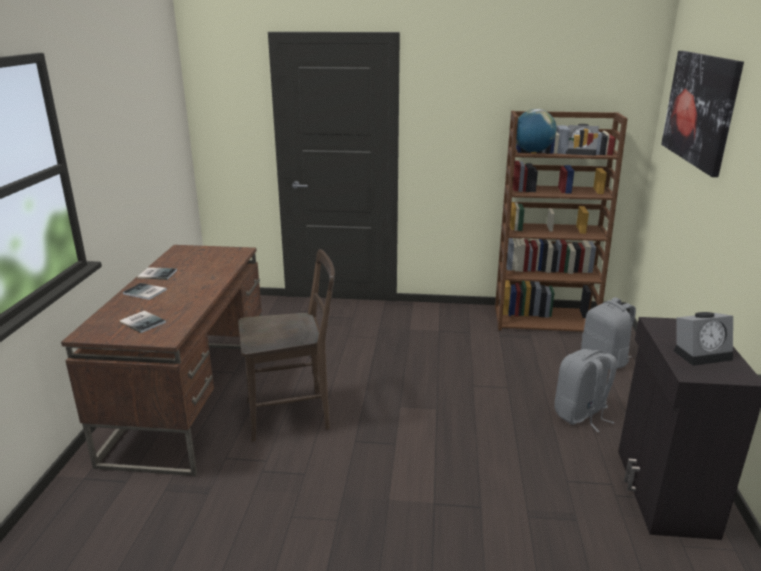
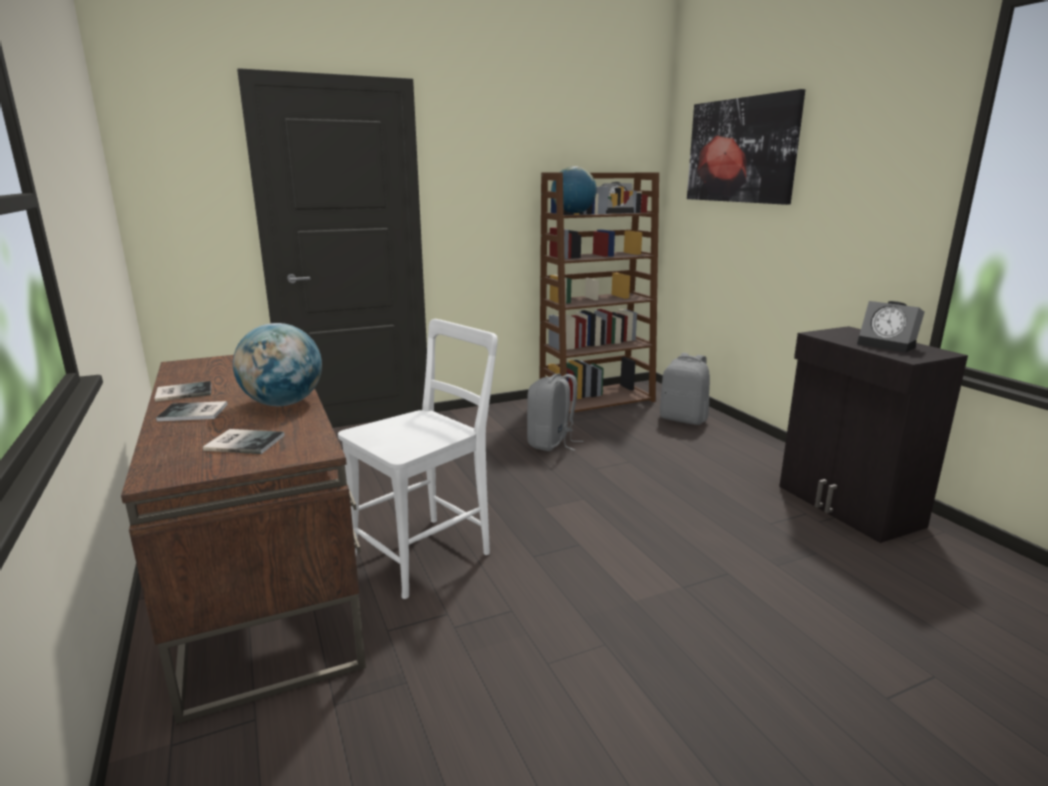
camera: 30 degrees left, 5 degrees down
brown chair [238,249,335,442] -> white chair [338,319,498,599]
grey backpack [554,349,617,432] -> grey backpack moved to [527,374,583,451]
alarm clock [673,312,733,366] -> alarm clock turned 90 degrees clockwise [857,301,924,353]
none -> globe [233,323,322,406]

